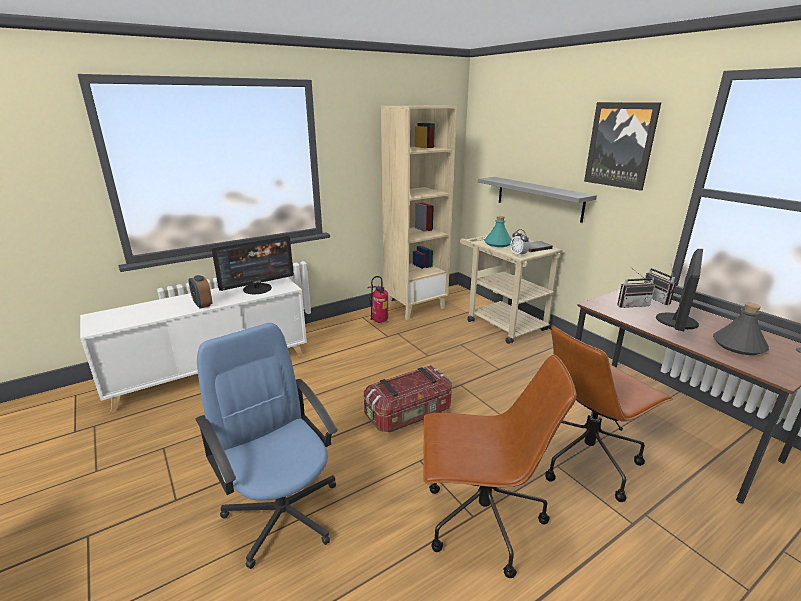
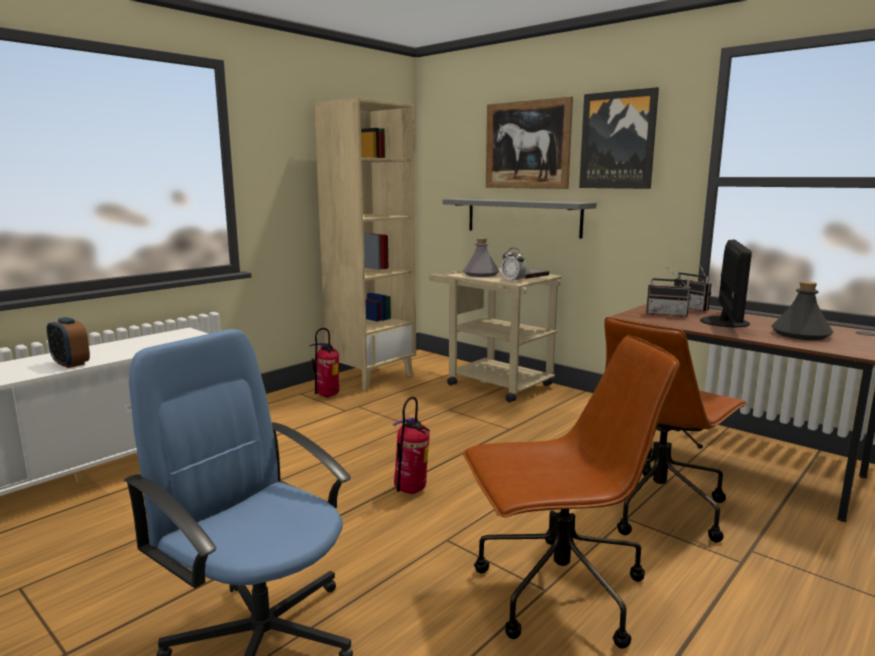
camera: 15 degrees left, 10 degrees down
monitor [212,236,294,294] -> none
storage box [364,365,452,433] -> fire extinguisher [393,397,430,494]
turquoise bottle [484,216,512,247] -> grey bottle [463,238,500,277]
radio [617,267,655,308] -> radio turned 45 degrees clockwise [646,267,691,317]
none -> picture [486,96,573,189]

